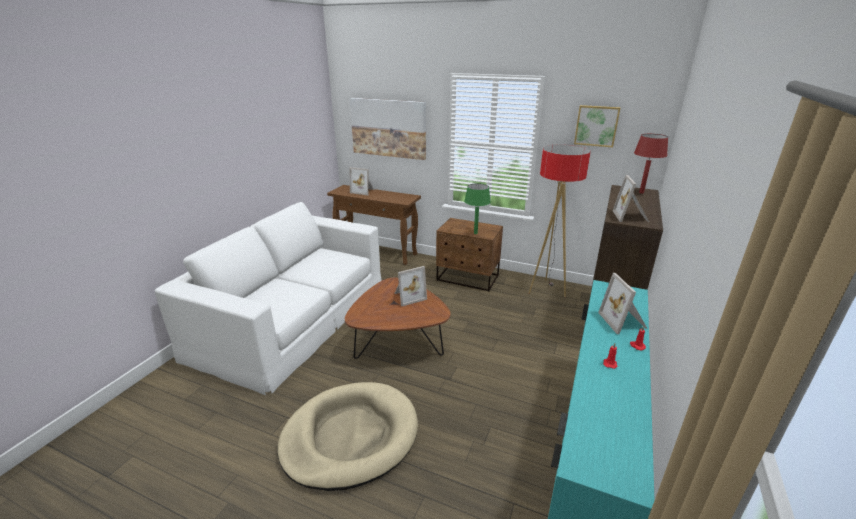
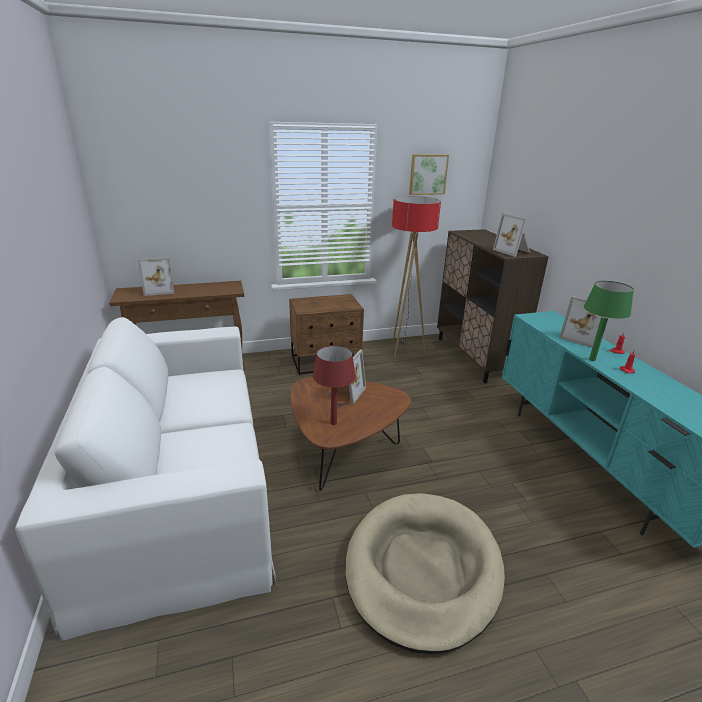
camera: 40 degrees left, 0 degrees up
picture [350,98,426,160] -> none
green table lamp [464,183,491,234] -> green table lamp moved to [584,281,634,361]
red table lamp [634,134,668,193] -> red table lamp moved to [313,345,356,425]

